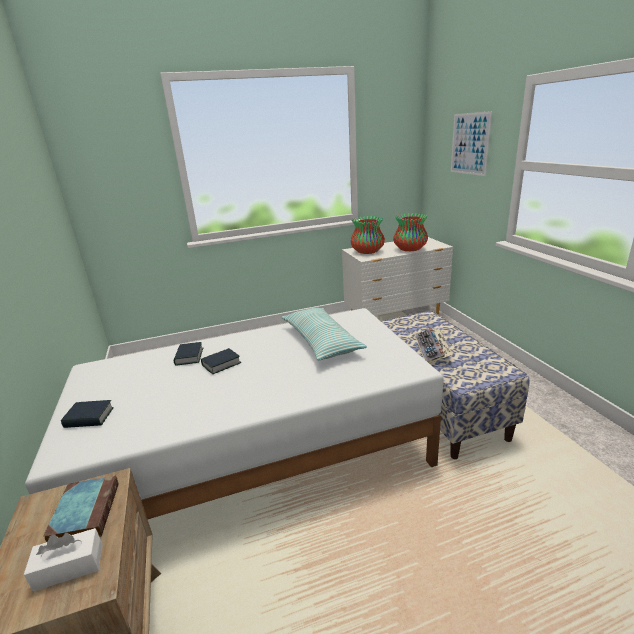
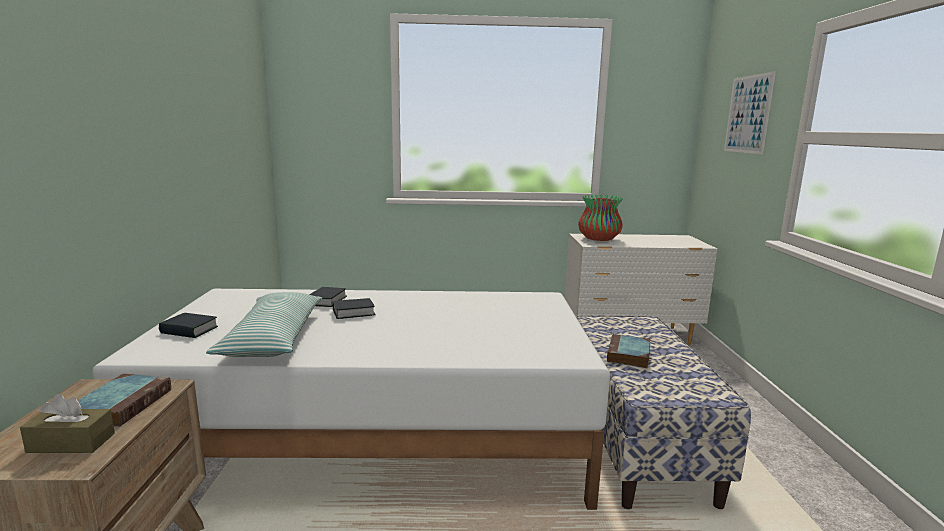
camera: 15 degrees right, 10 degrees down
white tissue box [24,528,103,591] -> brown tissue box [20,394,115,453]
pillow [281,308,367,360] -> pillow moved to [206,292,322,357]
vase [393,213,428,251] -> none
keyboard [416,328,453,363] -> book [607,334,650,368]

